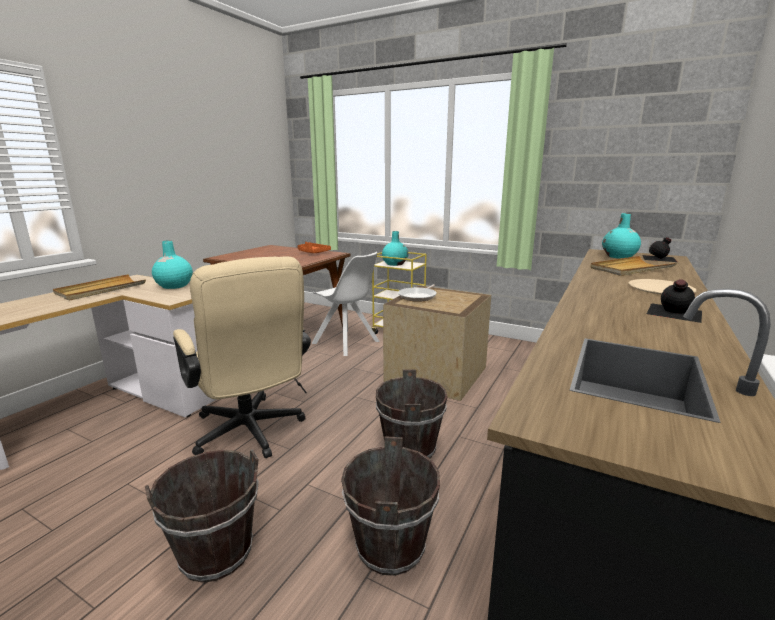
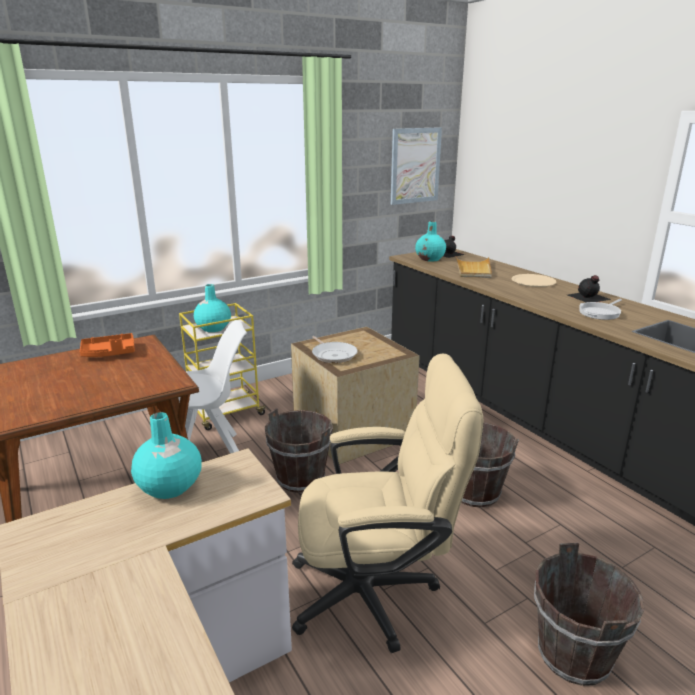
camera: 60 degrees left, 5 degrees up
beige tray [53,274,146,300] -> none
brown bucket [341,436,440,576] -> brown bucket moved to [265,408,333,493]
none -> picture [391,127,442,205]
none -> frying pan [579,299,622,320]

